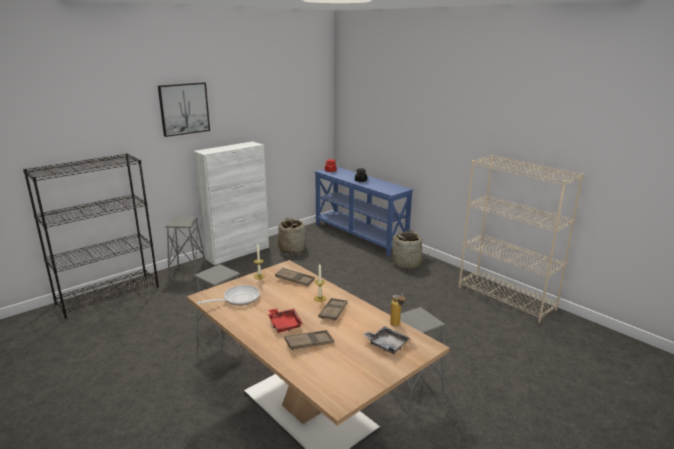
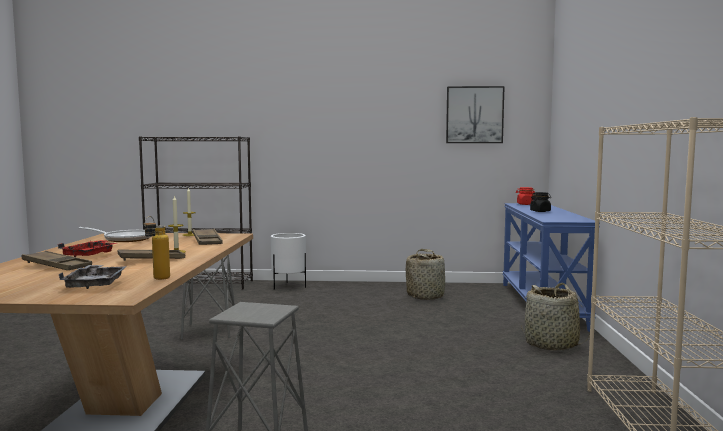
camera: 45 degrees right, 15 degrees down
picture [158,82,210,137] -> picture moved to [446,86,505,143]
grey stool [165,217,207,279] -> white planter [271,233,306,290]
white cabinet [193,141,269,265] -> none

